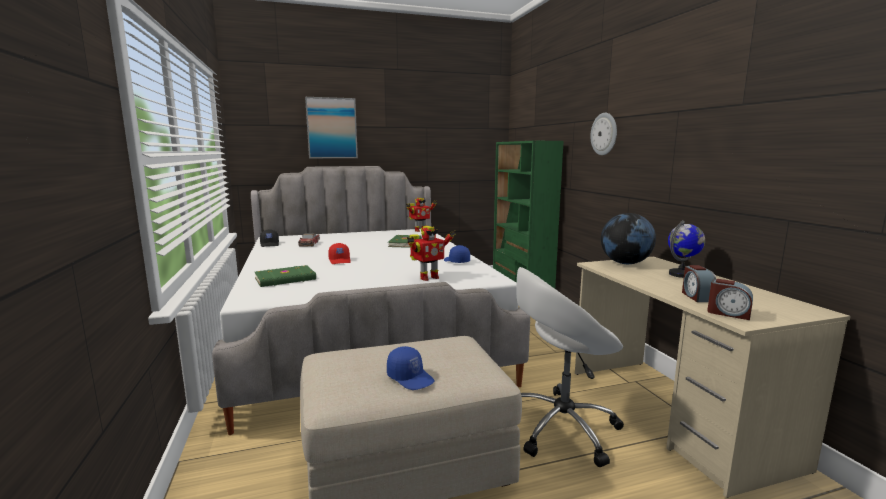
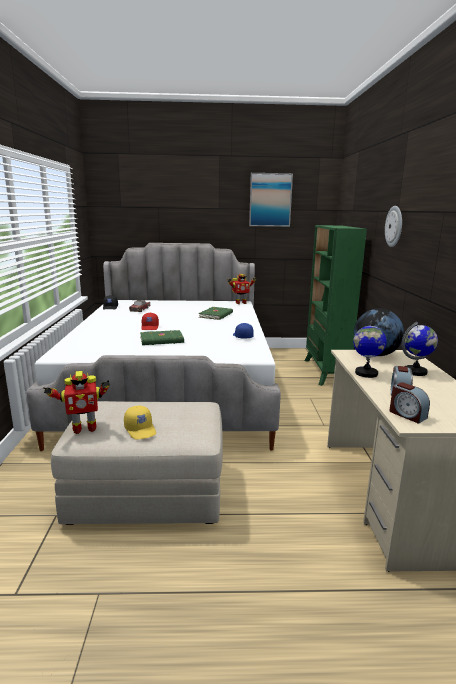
camera: 15 degrees right, 5 degrees up
green book [255,265,316,287] -> green book moved to [140,330,184,345]
picture [305,97,358,158] -> picture moved to [249,173,293,227]
blue cap [387,346,434,390] -> yellow cap [124,405,156,440]
toy robot [407,226,456,281] -> toy robot moved to [43,371,110,434]
white office chair [517,267,624,467] -> none
none -> globe [353,321,387,378]

